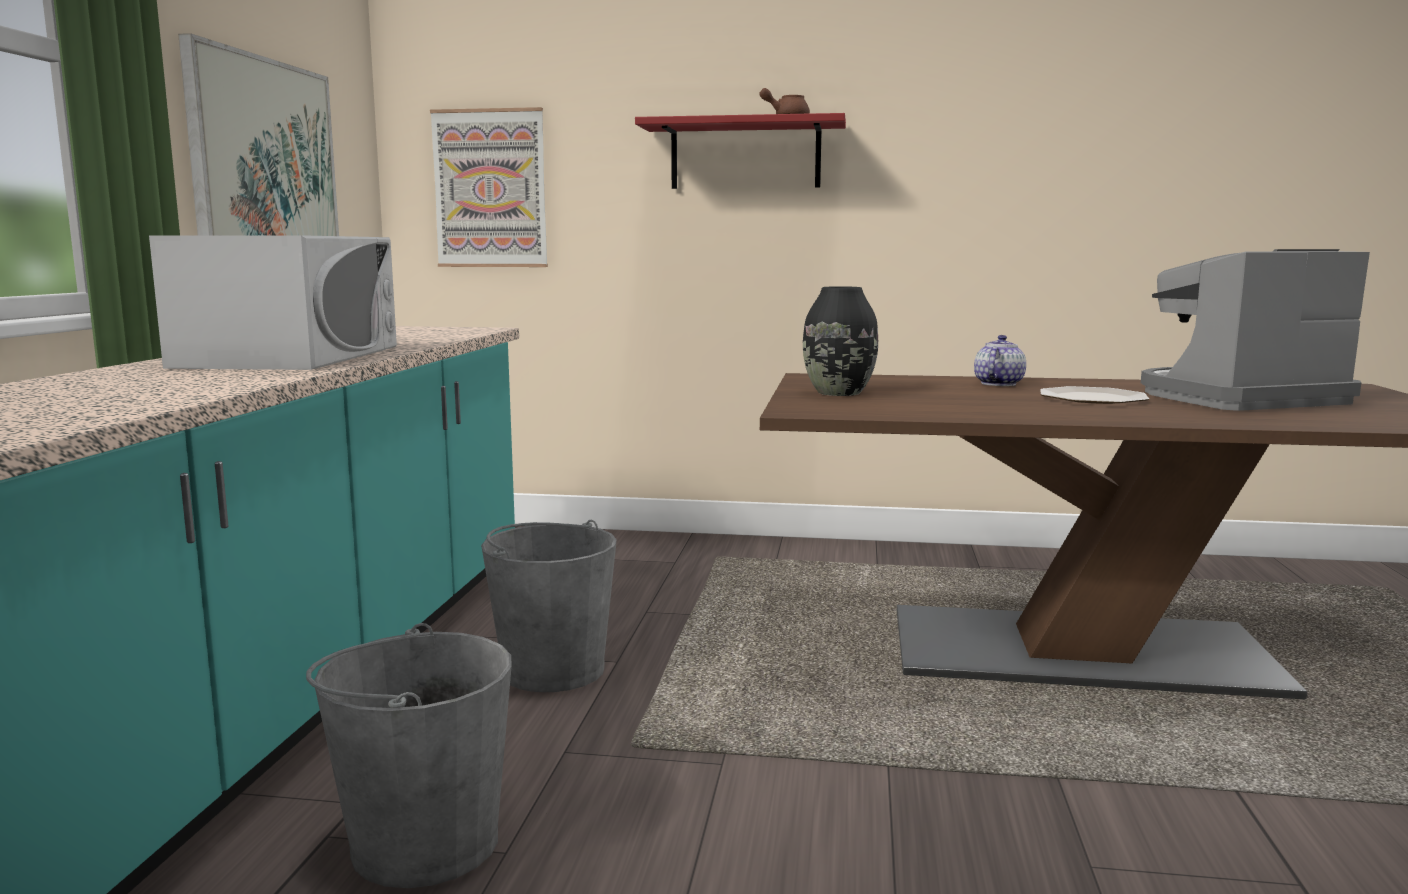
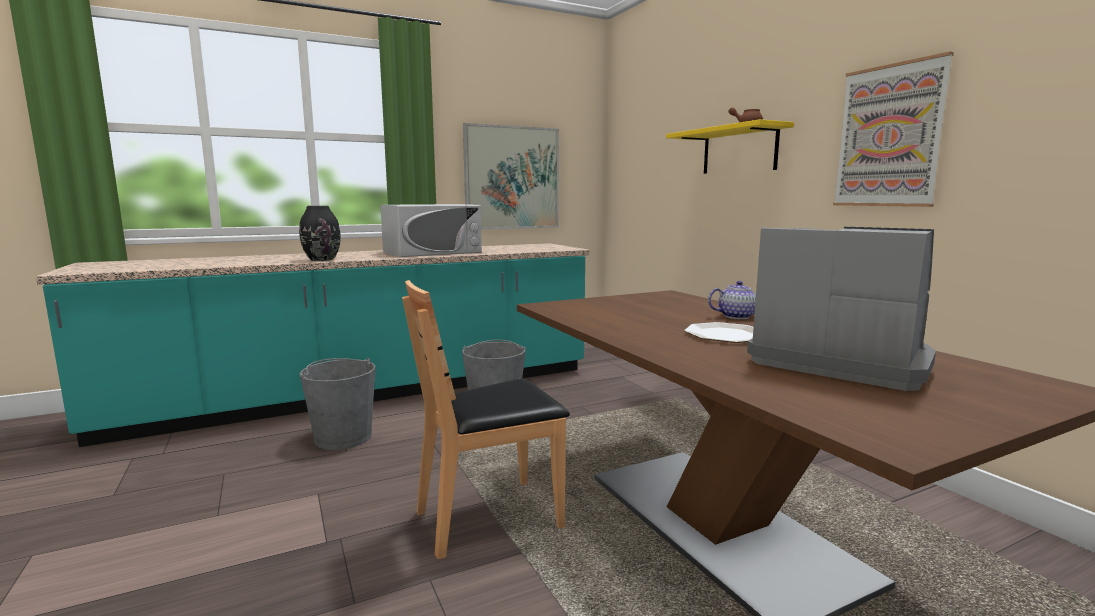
camera: 55 degrees right, 0 degrees up
picture [430,107,548,267] -> picture moved to [833,52,954,207]
red shelf [635,113,846,189] -> yellow shelf [666,119,794,174]
black vase [803,286,878,396] -> black vase moved to [299,206,341,261]
none -> brown chair [402,280,570,559]

